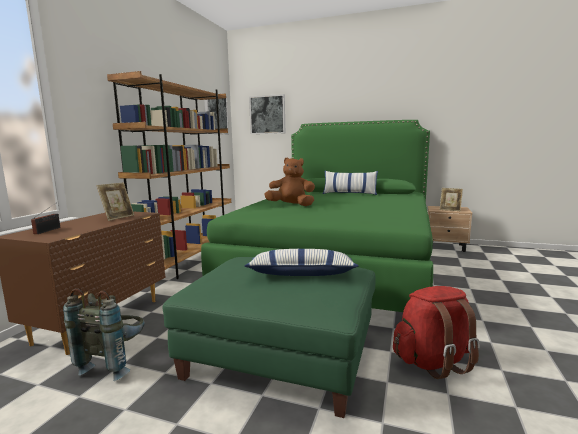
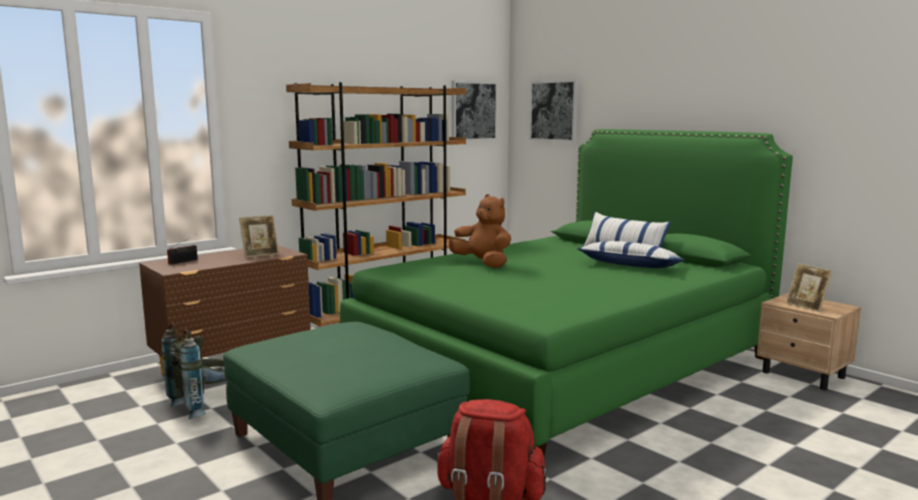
camera: 30 degrees right, 0 degrees up
pillow [245,249,358,276] -> pillow moved to [578,241,684,268]

